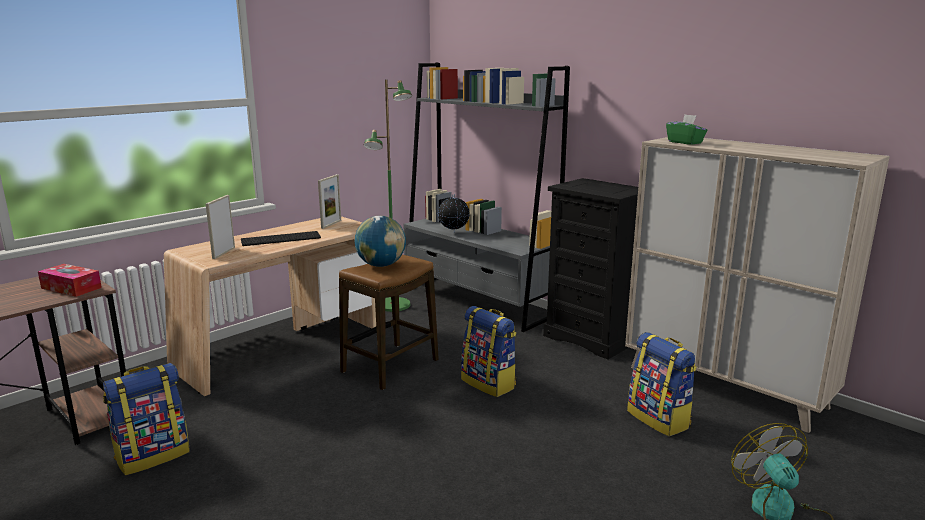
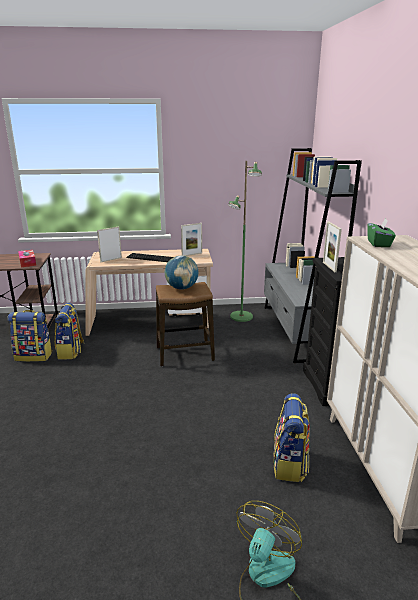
camera: 40 degrees right, 5 degrees up
globe [438,194,470,232] -> none
backpack [461,306,517,397] -> backpack moved to [55,303,85,359]
none -> picture frame [323,221,342,272]

